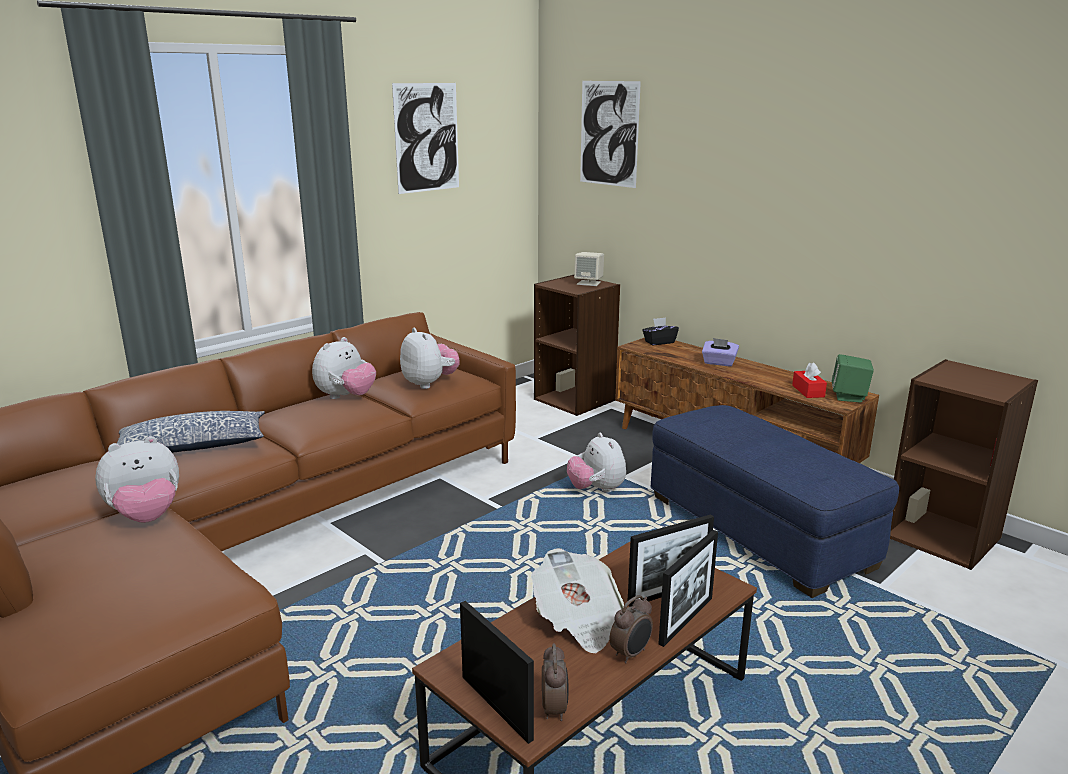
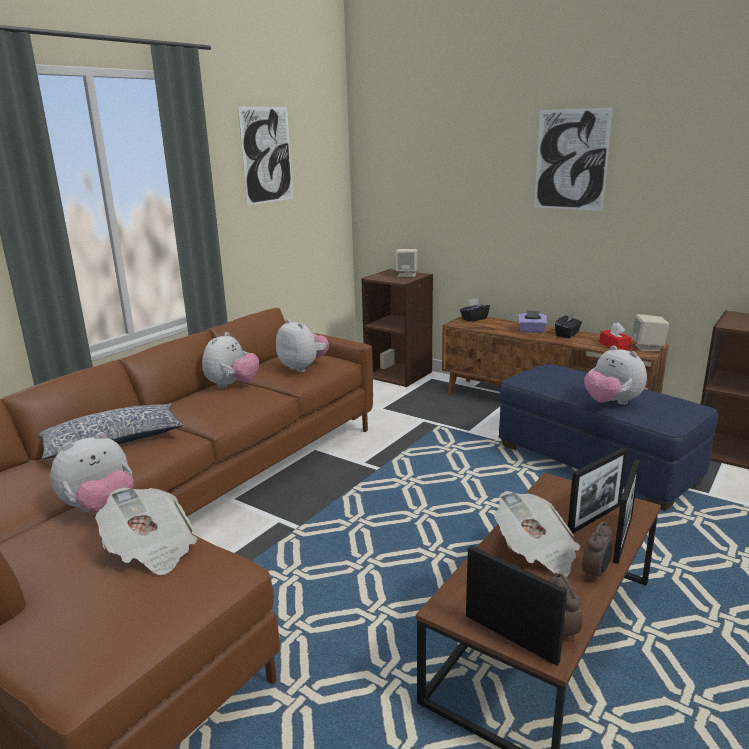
camera: 10 degrees left, 0 degrees up
plush toy [567,433,626,493] -> plush toy moved to [584,345,647,405]
picture [580,81,641,188] -> picture moved to [534,107,613,211]
green speaker [831,354,874,403] -> beige speaker [632,314,669,351]
none -> newspaper [95,487,198,575]
none -> black tissue box [555,313,582,338]

